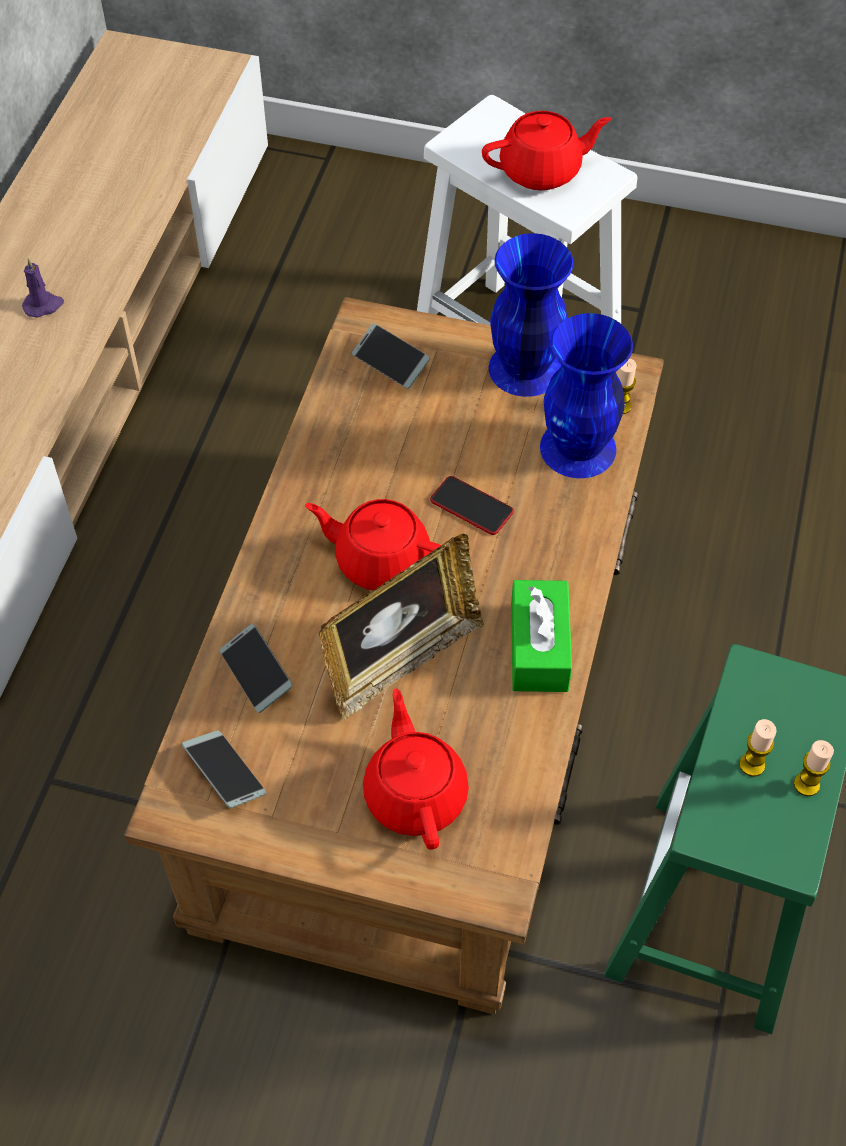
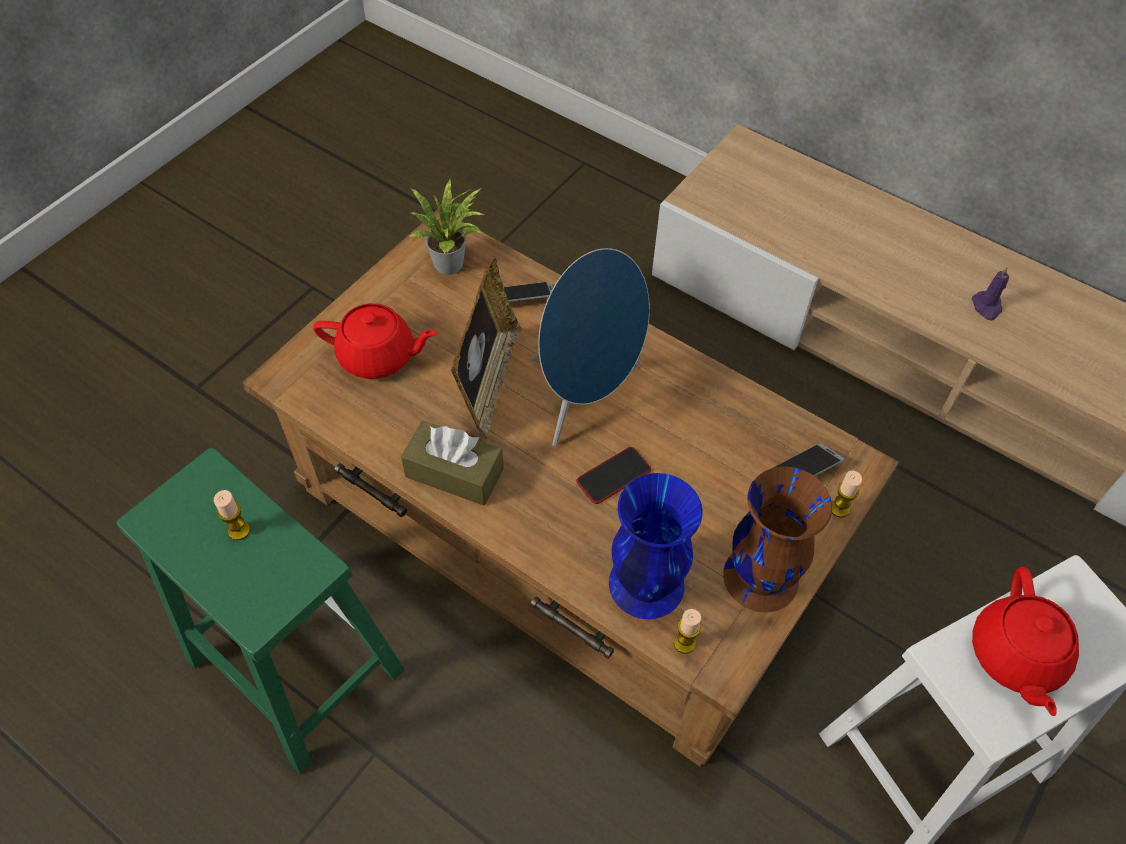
camera: 110 degrees right, 0 degrees up
phone [182,730,266,808] -> potted plant [410,180,485,275]
red teapot [305,499,441,590] -> blue speaker [531,248,650,447]
picture frame [319,534,484,719] -> picture frame turned 150 degrees counterclockwise [451,259,522,439]
blue vase [489,233,573,397] -> brown vase [723,467,832,613]
green tissue box [511,580,572,692] -> brown tissue box [401,421,504,506]
candle [794,740,834,796] -> candle moved to [832,470,862,518]

